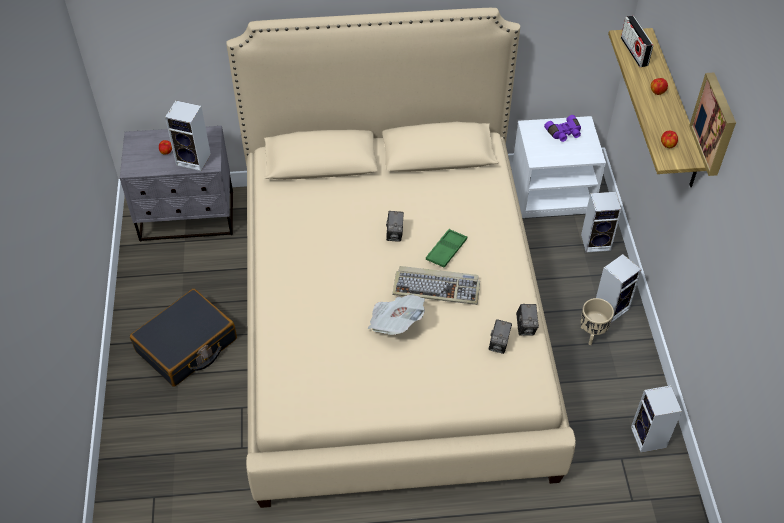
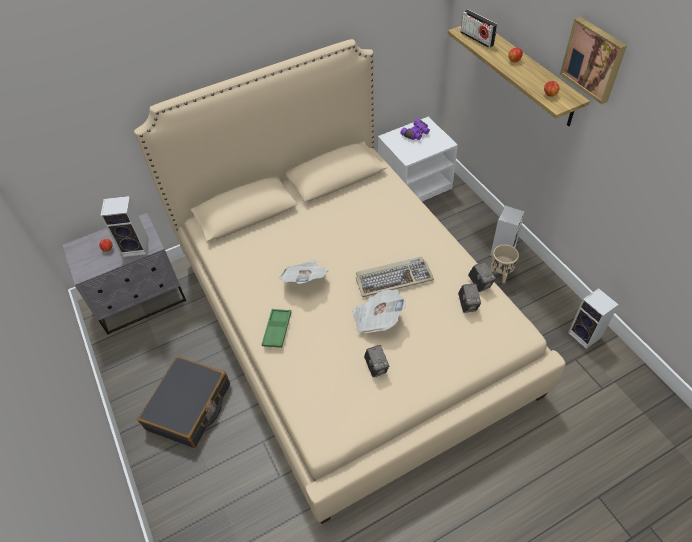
camera: 20 degrees left, 0 degrees up
camera [386,211,404,242] -> camera moved to [364,345,389,377]
green tray [426,229,467,268] -> green tray moved to [262,309,291,348]
speaker [581,192,622,253] -> none
none -> newspaper [279,260,328,284]

